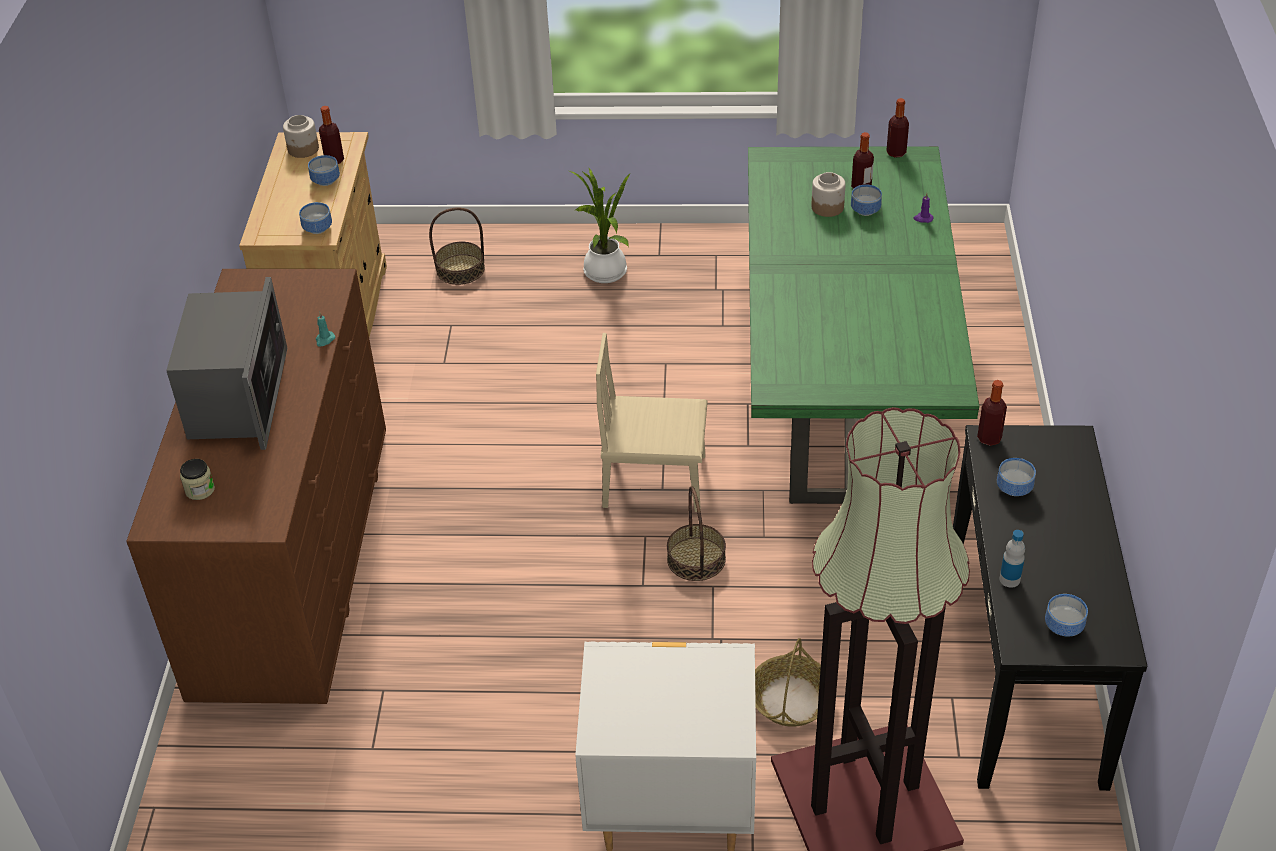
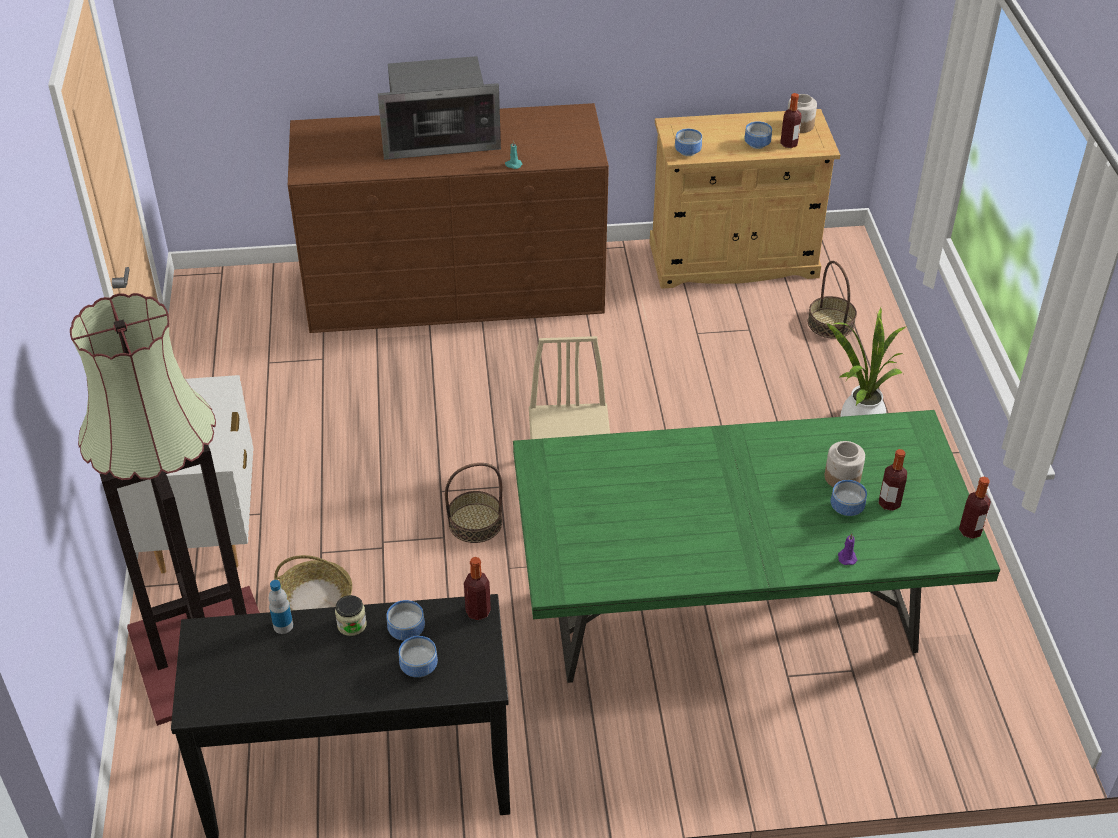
camera: 80 degrees right, 0 degrees up
jar [180,459,215,500] -> jar moved to [335,595,367,636]
bowl [1045,594,1088,637] -> bowl moved to [399,636,438,677]

